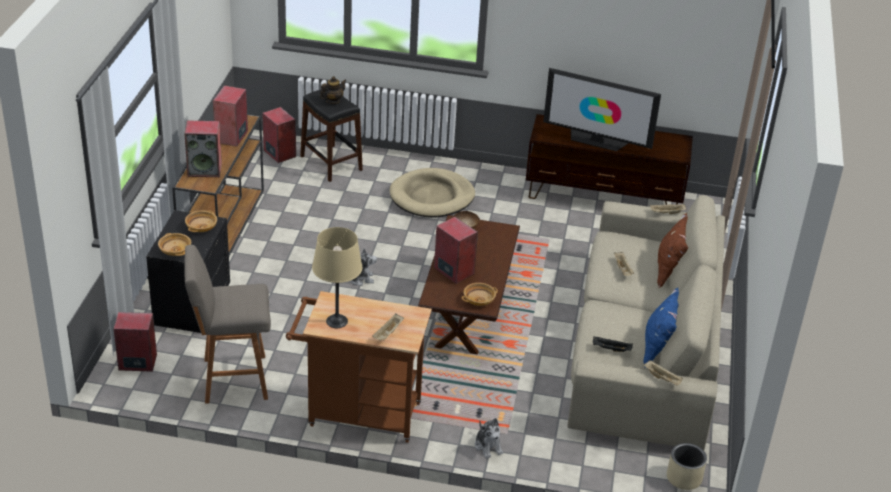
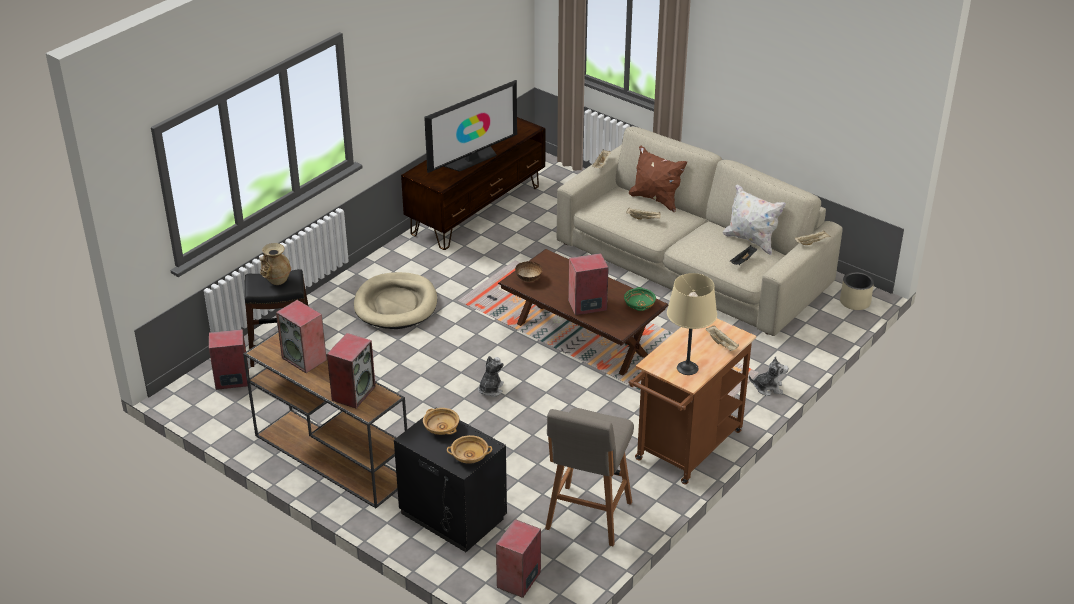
camera: 60 degrees left, 0 degrees up
teapot [320,76,347,104] -> beige vase [260,243,291,285]
beige bowl [461,283,498,306] -> green bowl [624,287,656,311]
blue pillow [643,288,679,367] -> white pillow [723,184,786,255]

